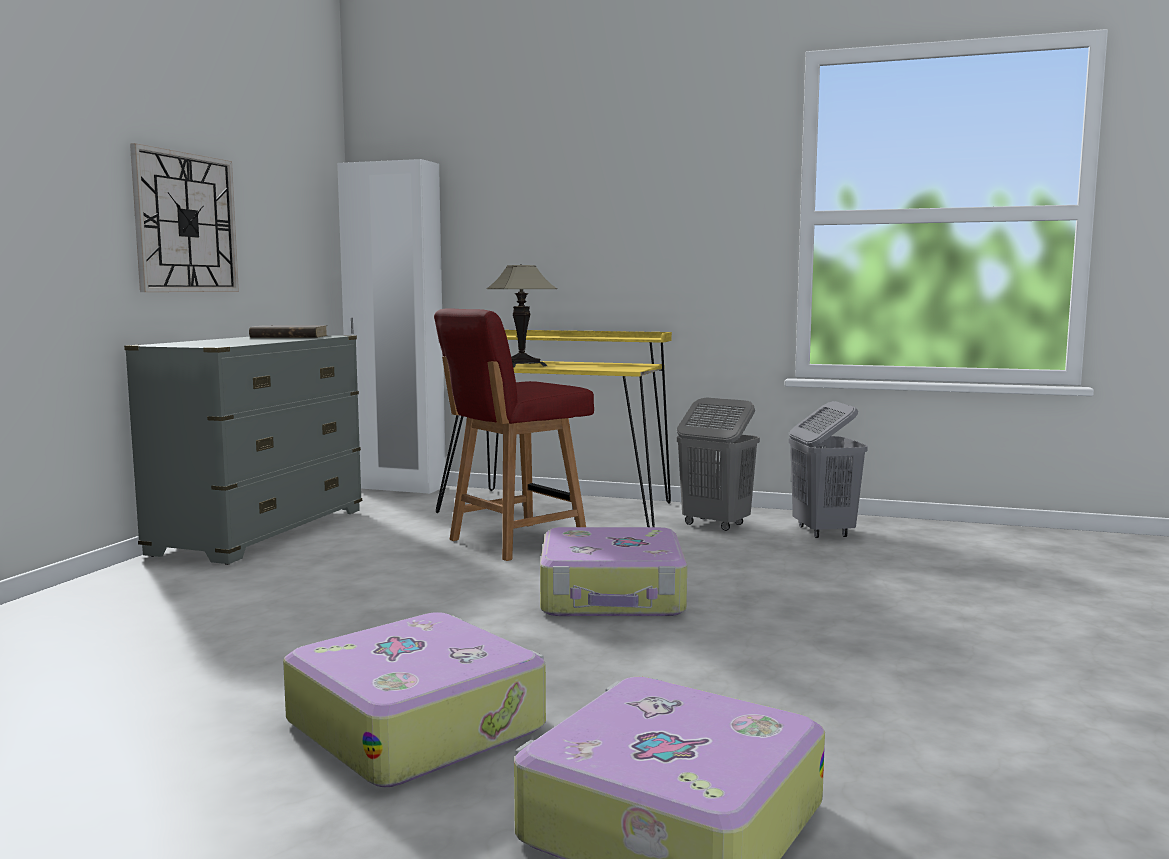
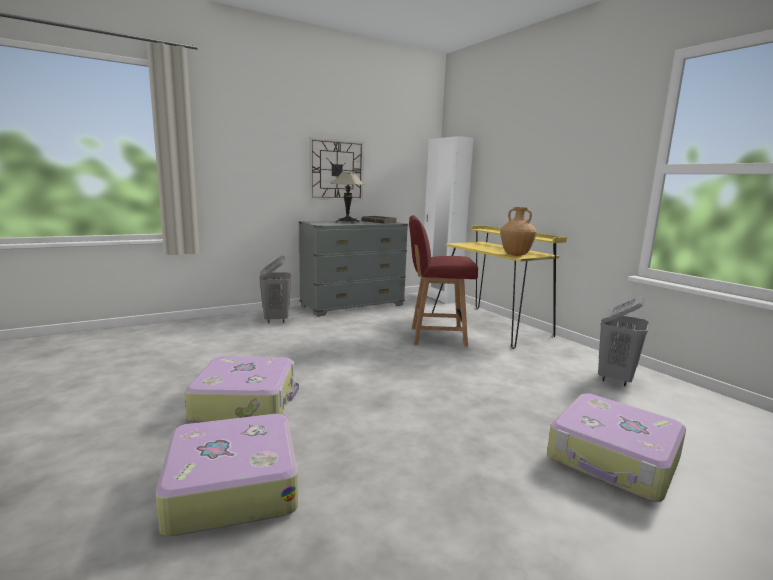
camera: 40 degrees right, 5 degrees up
table lamp [486,264,557,368] -> table lamp moved to [330,172,365,224]
suitcase [540,527,687,616] -> suitcase moved to [547,393,686,502]
grey laundry basket [677,397,760,531] -> grey laundry basket moved to [259,255,291,323]
none -> brown vase [500,207,537,256]

